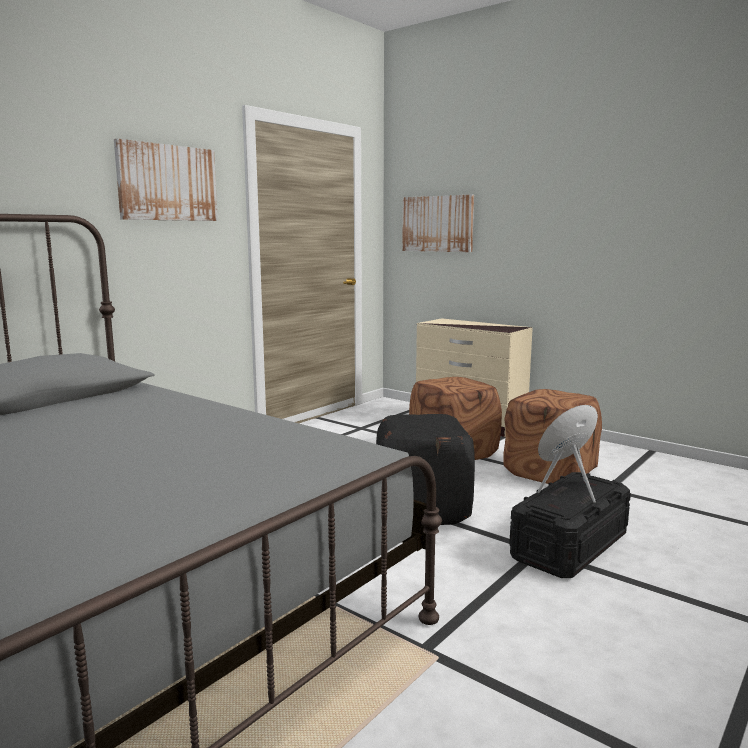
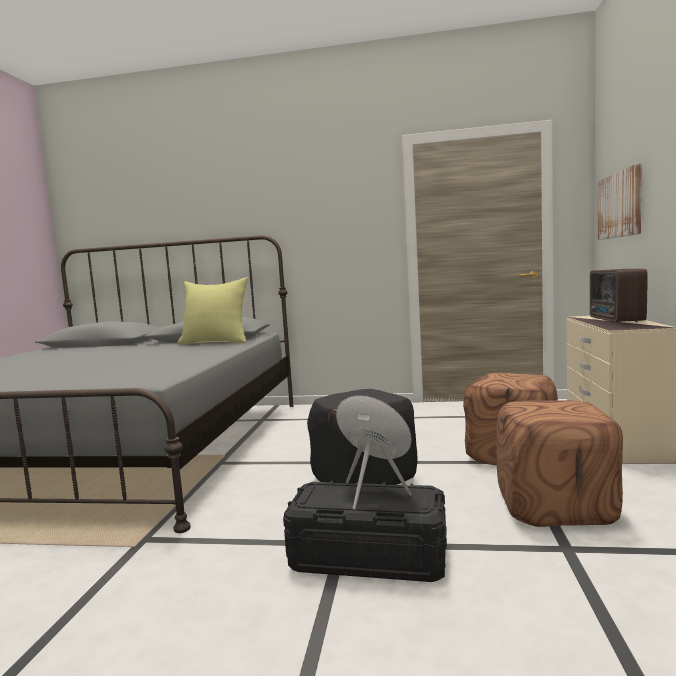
camera: 60 degrees right, 5 degrees down
picture [114,139,218,221] -> none
none -> yellow pillow [177,277,248,345]
none -> radio [590,269,648,323]

